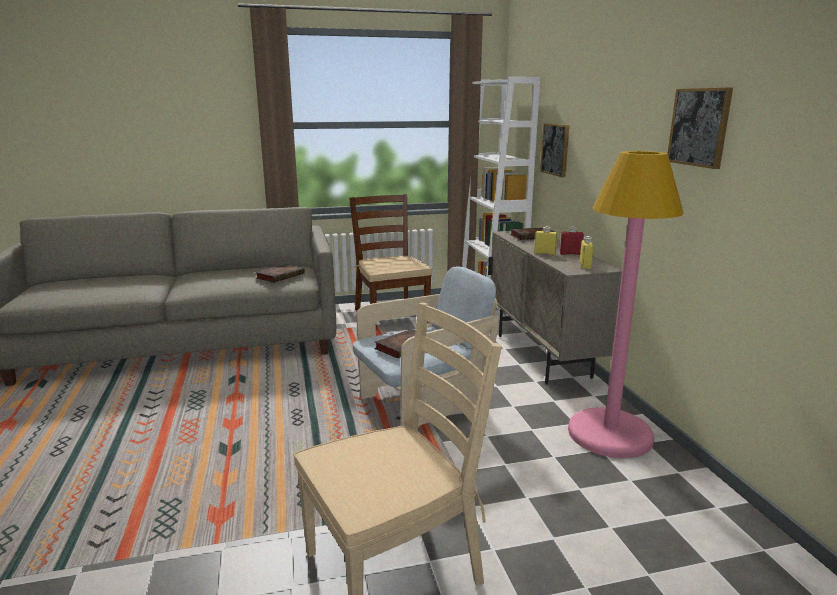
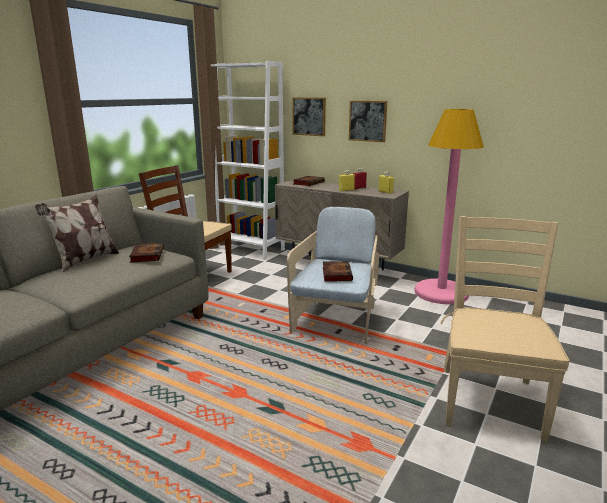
camera: 45 degrees left, 0 degrees up
picture [668,87,733,169] -> picture moved to [349,101,387,142]
none -> pillow [35,195,119,272]

